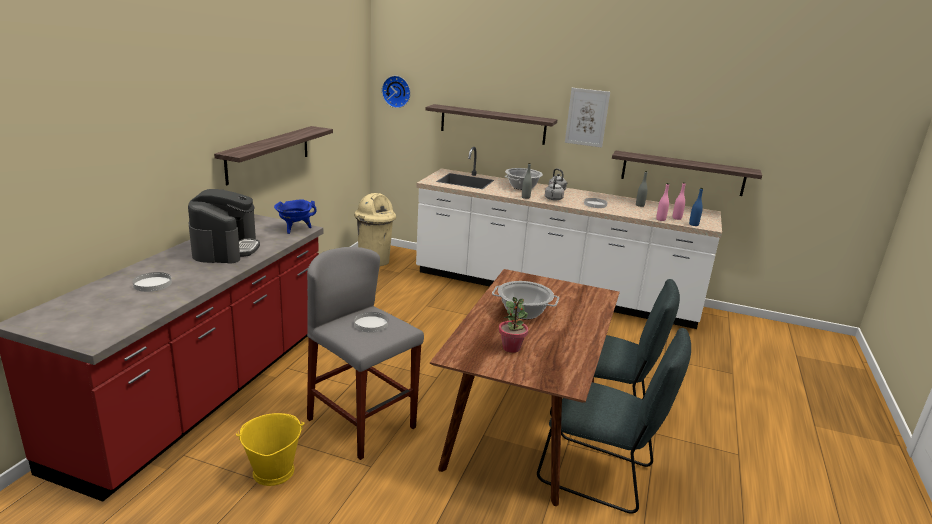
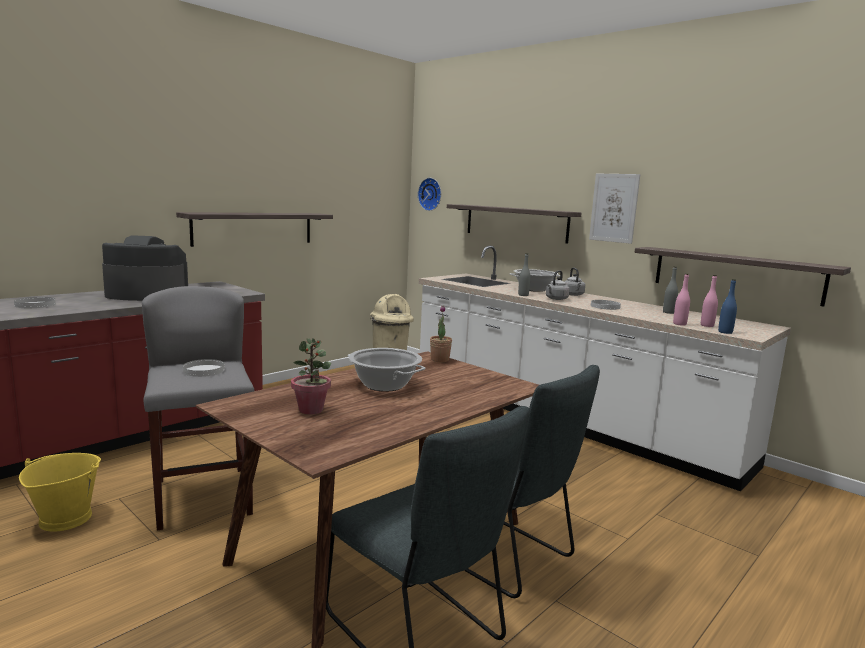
camera: 25 degrees right, 10 degrees down
coffee machine [188,189,260,264] -> coffee machine turned 120 degrees counterclockwise [102,235,188,301]
blue cooking pot [274,199,317,234] -> none
none -> potted plant [430,305,452,362]

